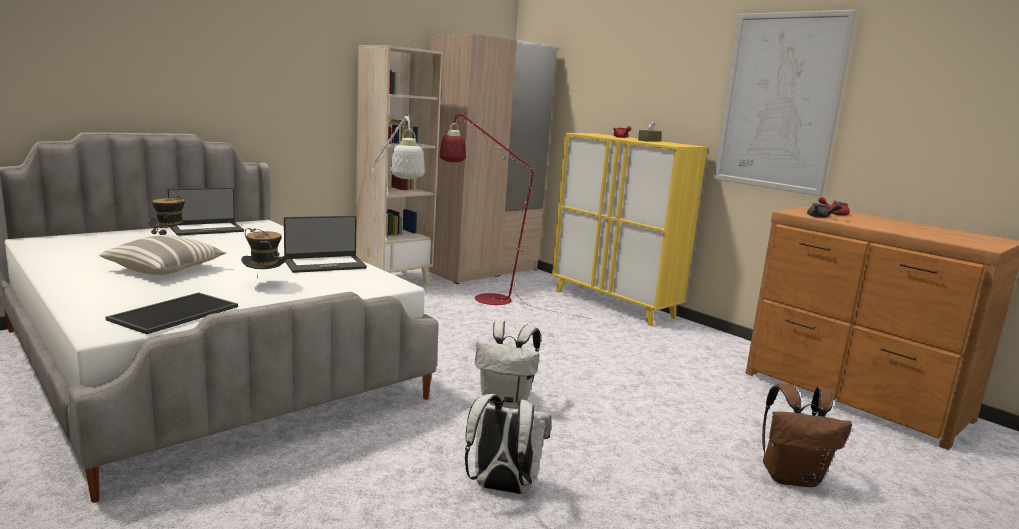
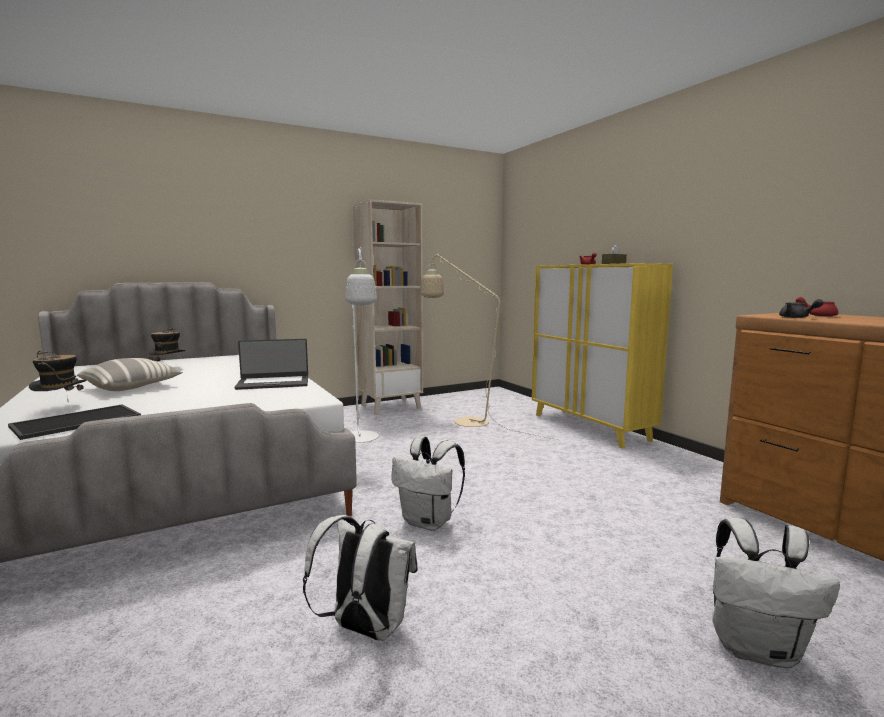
camera: 15 degrees right, 5 degrees down
laptop [168,188,244,236] -> none
hat [241,228,287,278] -> hat moved to [29,351,87,403]
beige wardrobe [421,33,557,284] -> none
red floor lamp [439,112,591,319] -> beige floor lamp [420,253,558,440]
picture [714,10,858,196] -> none
brown backpack [762,383,852,487] -> white backpack [712,518,840,668]

